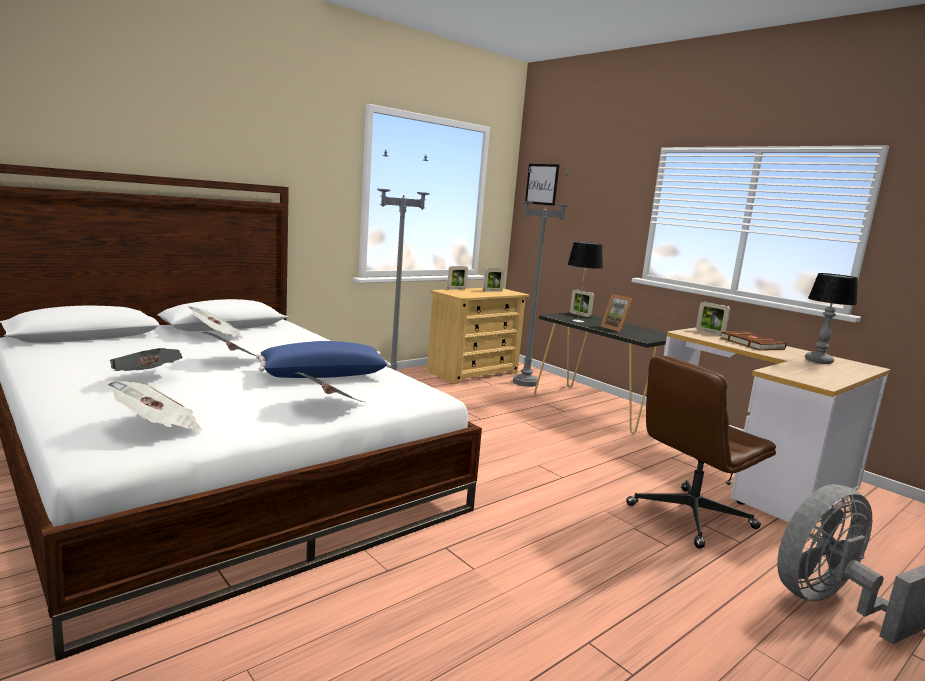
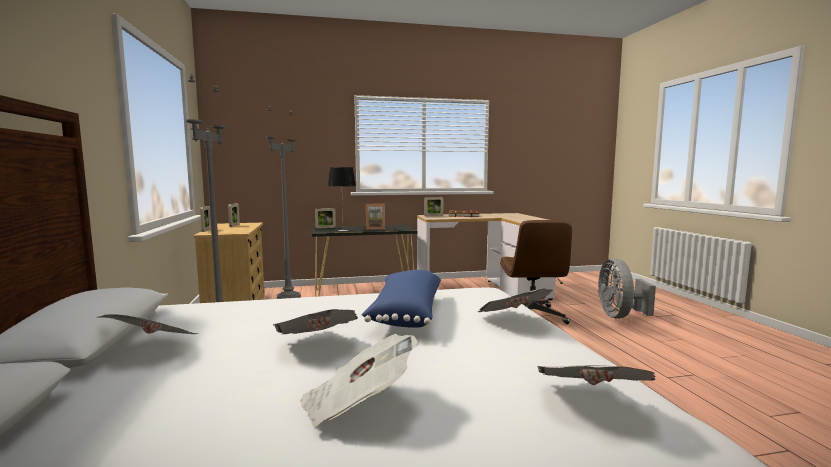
camera: 60 degrees left, 5 degrees down
picture [525,164,559,206] -> none
table lamp [805,273,858,364] -> none

